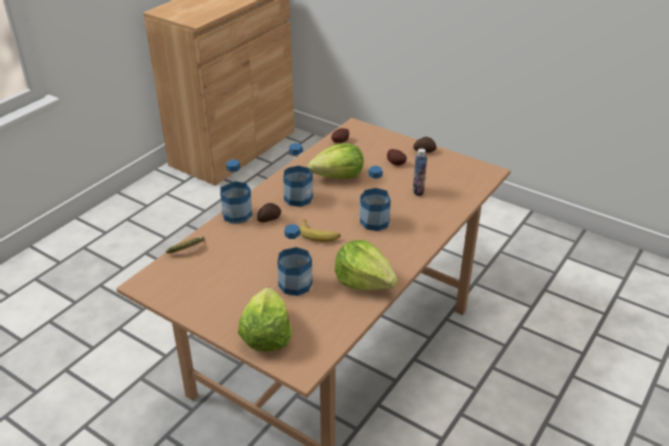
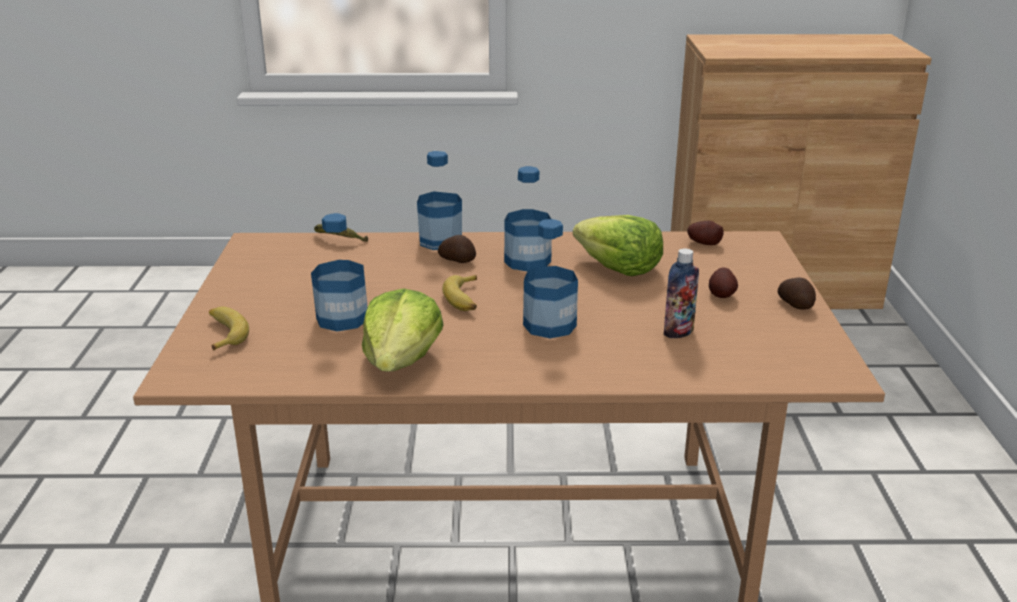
camera: 55 degrees right, 10 degrees down
lettuce [238,288,292,351] -> banana [209,306,249,351]

